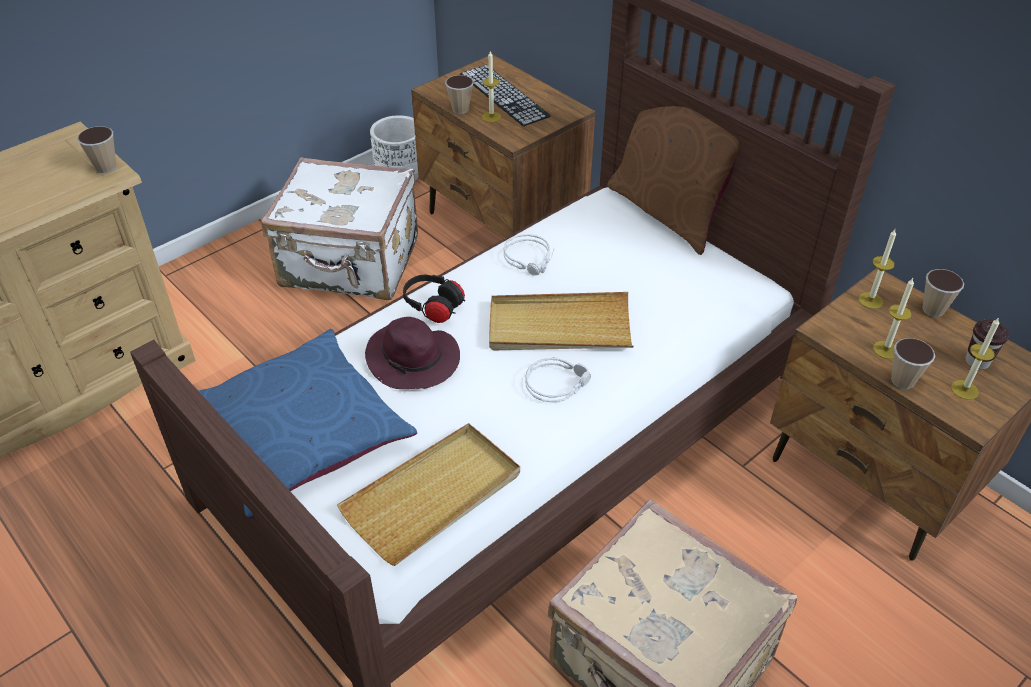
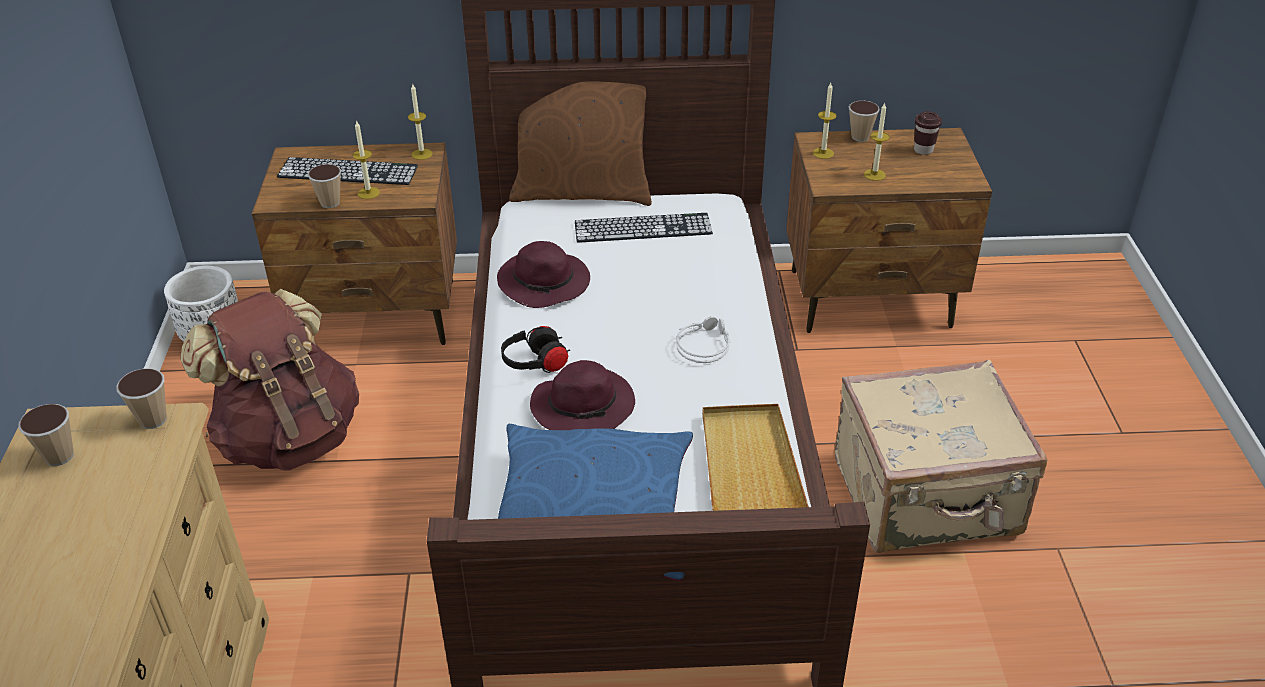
camera: 50 degrees left, 5 degrees down
white suitcase [261,157,418,300] -> brown backpack [180,289,359,471]
beige tray [489,292,634,350] -> none
grey headphones [504,234,554,276] -> purple hat [497,241,590,308]
cup [891,338,935,389] -> cup moved to [18,404,74,466]
candle [951,317,999,400] -> candle moved to [408,83,433,160]
none -> keyboard [575,213,713,243]

